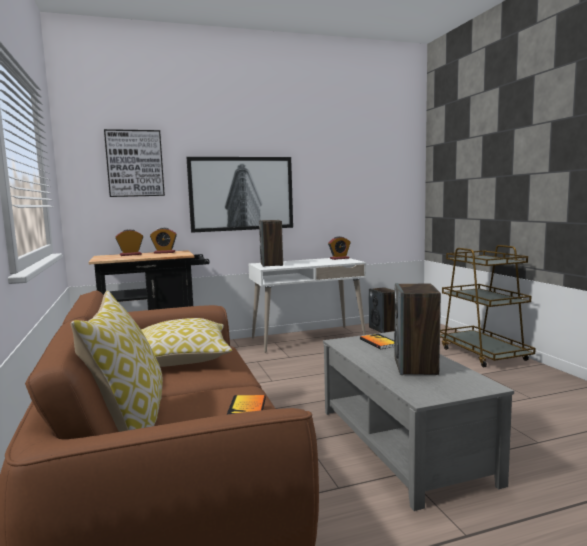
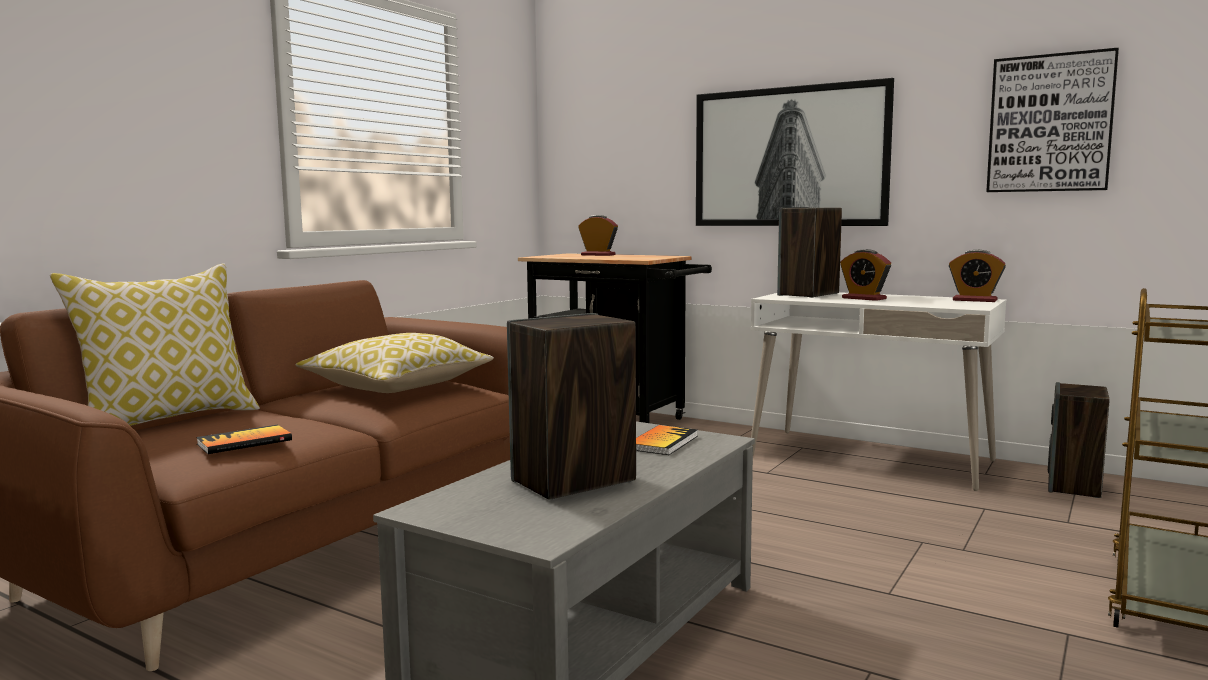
camera: 50 degrees right, 0 degrees up
picture [104,129,165,197] -> picture moved to [986,48,1119,192]
alarm clock [150,228,177,254] -> alarm clock moved to [840,249,891,301]

